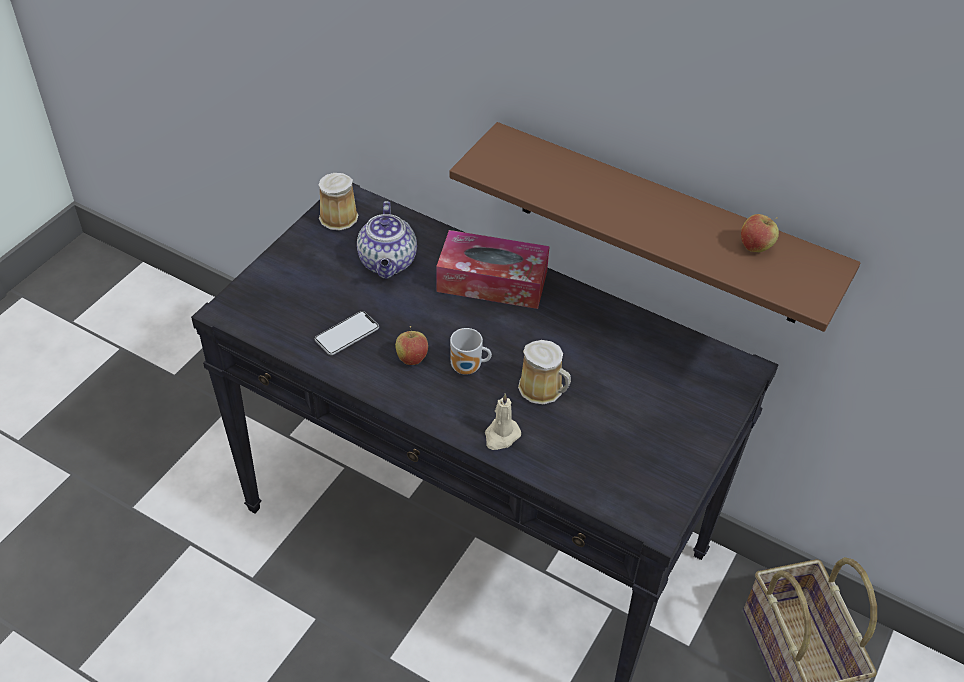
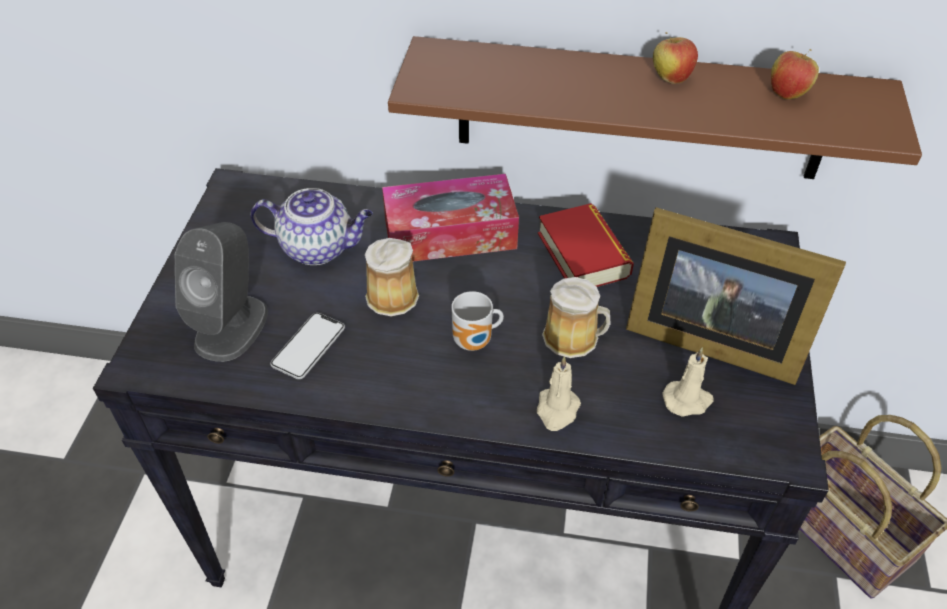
camera: 20 degrees left, 0 degrees up
mug [319,173,358,230] -> mug moved to [365,238,419,316]
teapot [357,201,417,279] -> teapot turned 60 degrees counterclockwise [250,188,373,265]
apple [395,326,428,365] -> apple moved to [653,32,698,84]
none -> grey speaker [175,222,268,362]
none -> book [538,203,634,287]
none -> picture frame [626,207,846,385]
none -> beige candle [662,347,713,417]

